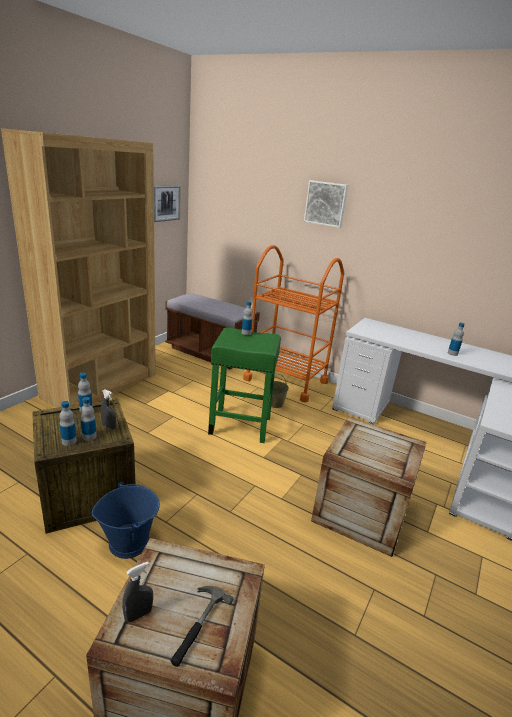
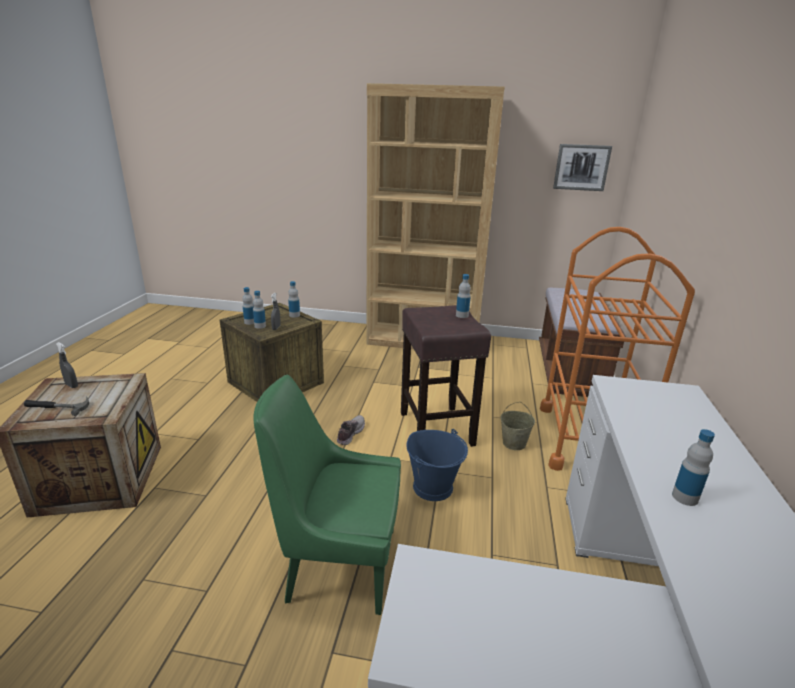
camera: 70 degrees right, 0 degrees up
blue bucket [92,482,160,559] -> blue bucket moved to [406,429,468,501]
green stool [208,327,281,443] -> brown stool [401,305,491,447]
picture [304,180,348,228] -> none
crate [311,417,427,557] -> green chair [254,375,401,615]
none -> shoe [337,415,365,445]

